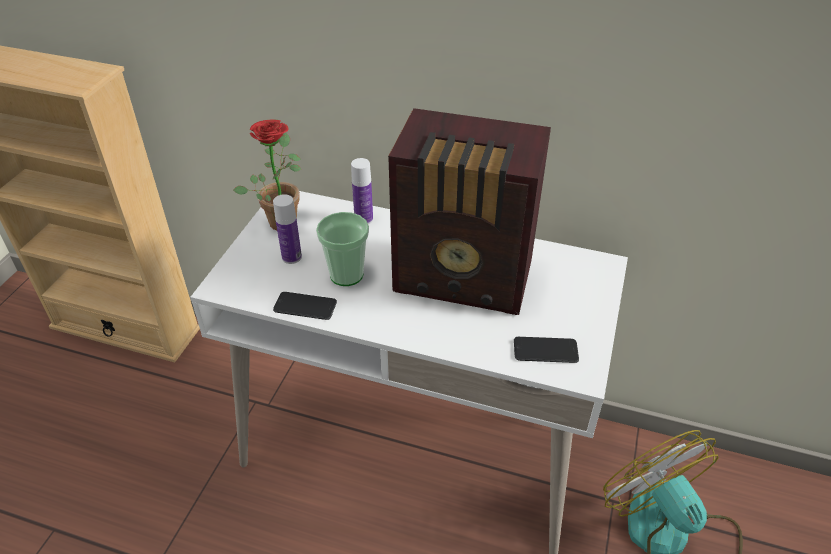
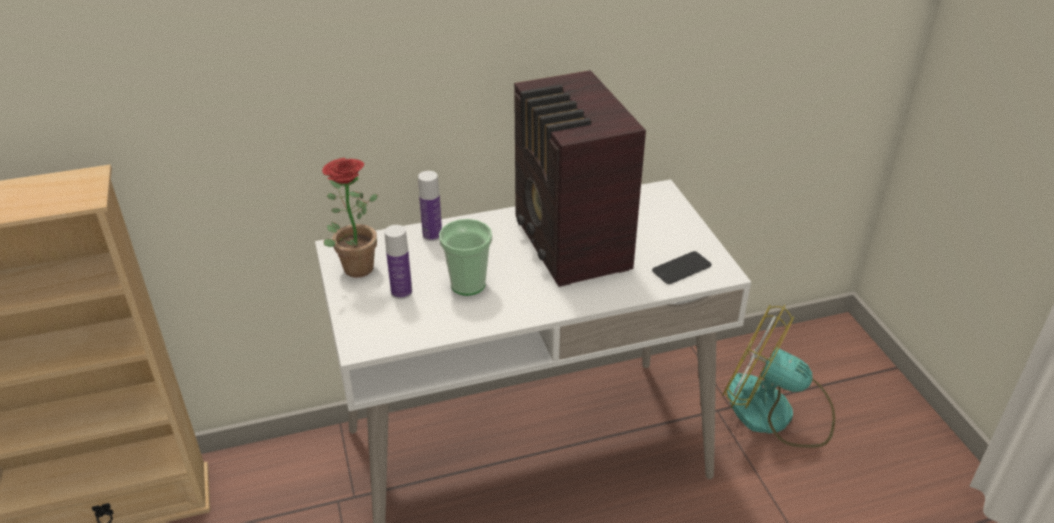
camera: 35 degrees left, 5 degrees down
phone [273,292,337,320] -> none
radio [388,108,551,315] -> radio turned 90 degrees clockwise [514,70,646,287]

